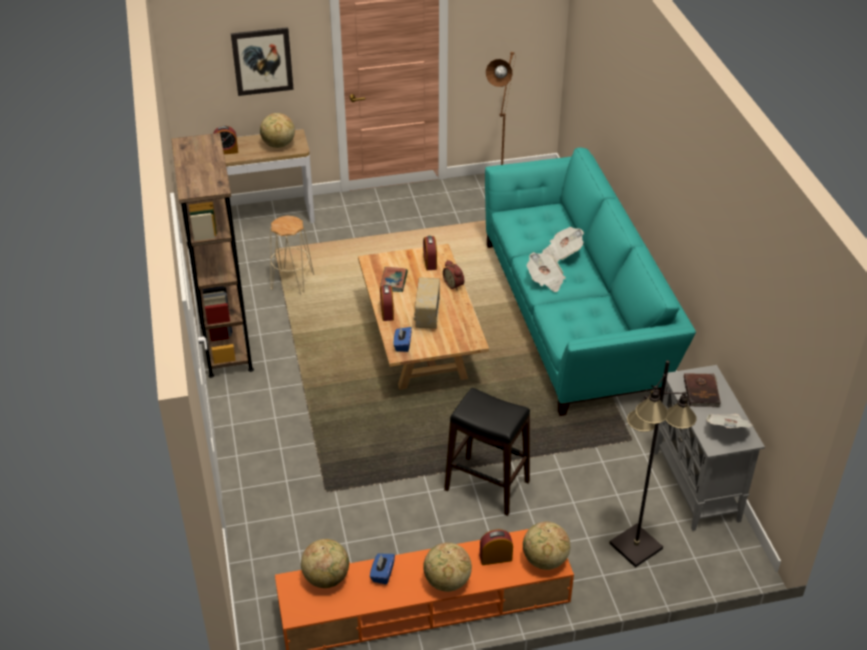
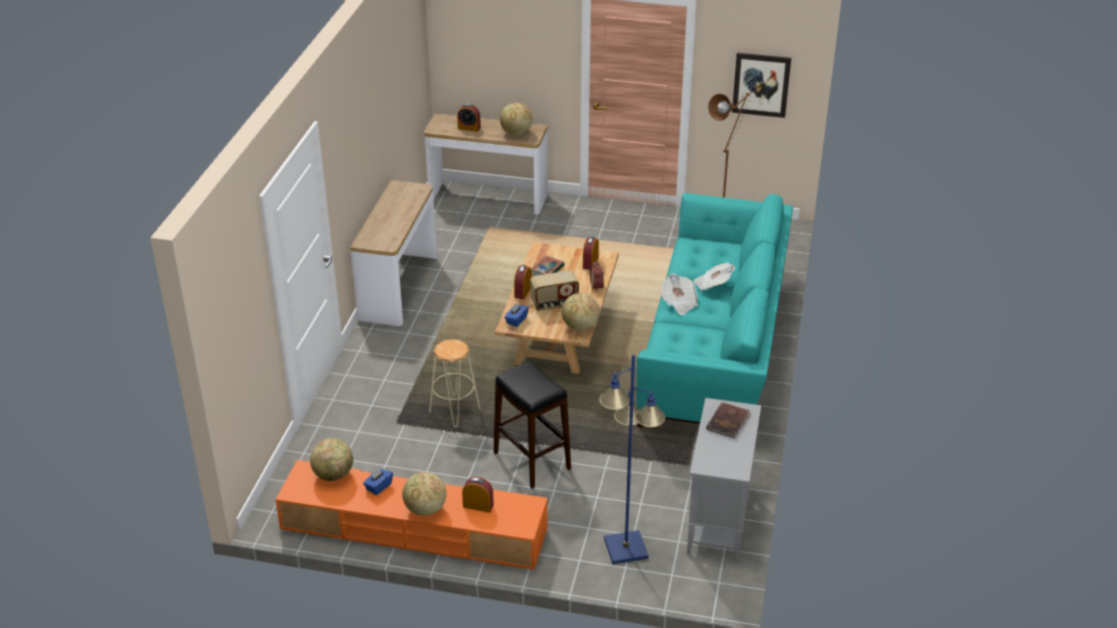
camera: 25 degrees right, 5 degrees down
brown bookcase [171,133,254,378] -> console table [350,180,437,326]
picture [231,27,294,96] -> picture moved to [732,53,791,118]
beige stool [270,215,314,295] -> beige stool moved to [429,340,480,427]
radio [414,277,440,329] -> radio turned 135 degrees counterclockwise [530,270,579,311]
globe [523,522,570,570] -> globe moved to [562,293,600,331]
black floor lamp [609,360,697,568] -> blue floor lamp [599,354,666,564]
newspaper [706,414,753,428] -> none

